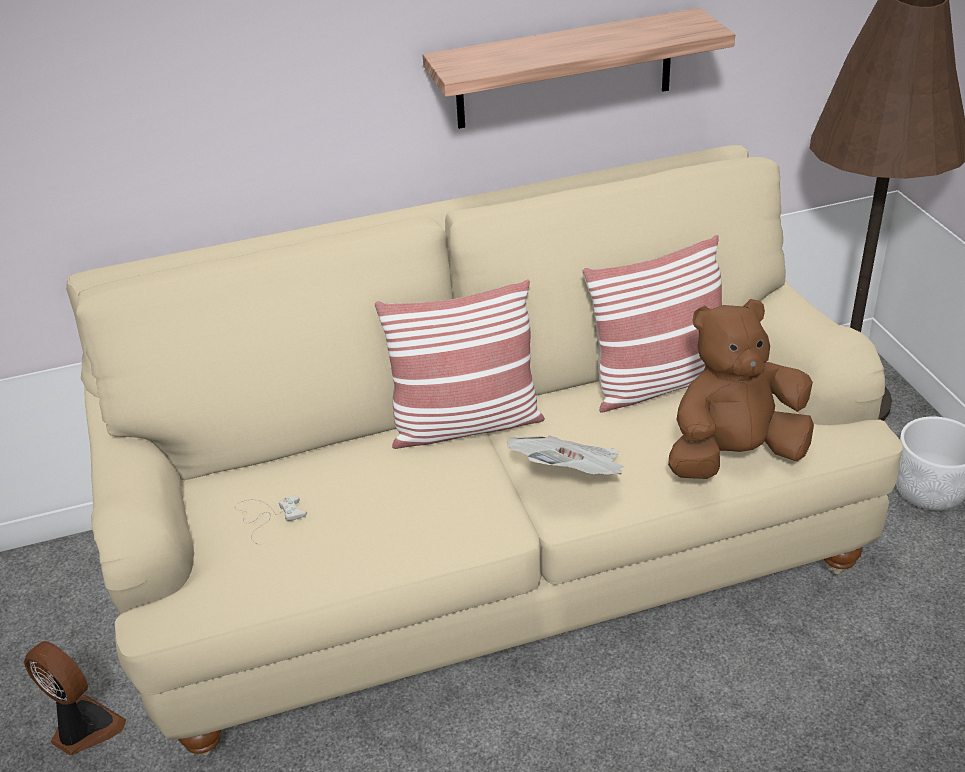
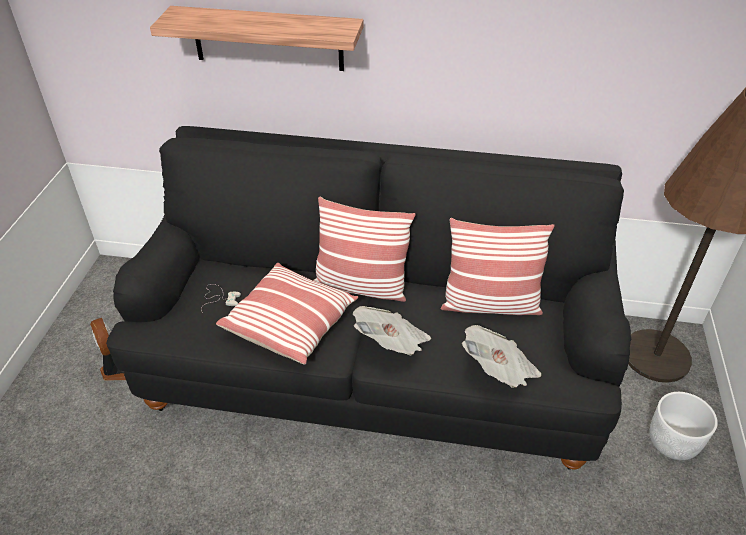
camera: 25 degrees right, 5 degrees up
beige sofa [66,145,903,756] -> black sofa [106,126,632,470]
shelf [423,8,735,129] -> shelf moved to [150,6,364,71]
brown plush toy [668,299,814,479] -> newspaper [462,325,541,388]
none -> pillow [216,263,359,364]

